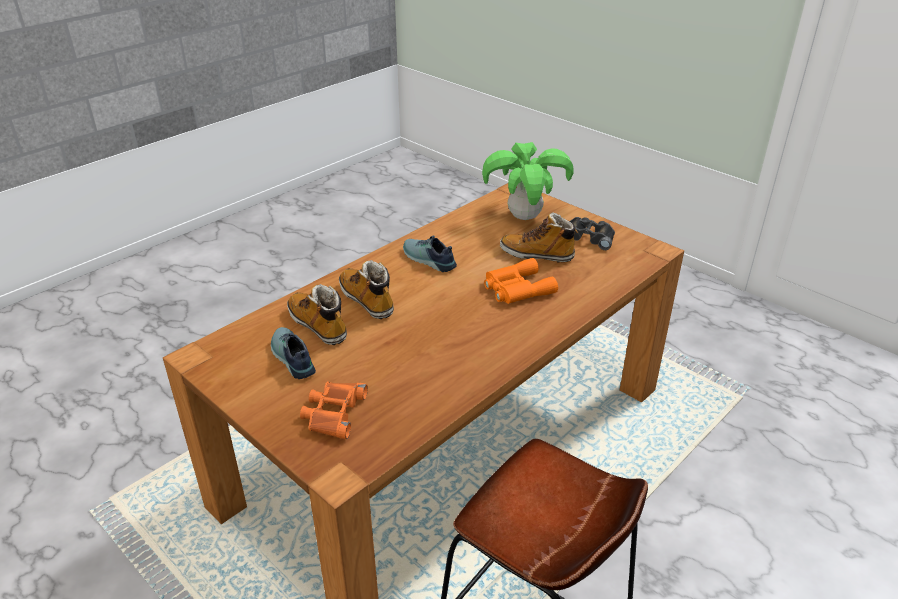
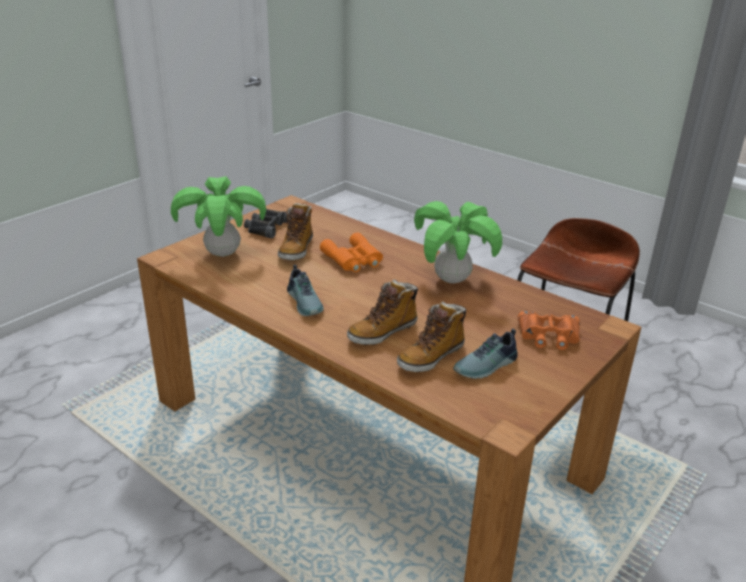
camera: 95 degrees left, 5 degrees down
shoe [403,235,457,272] -> shoe turned 60 degrees counterclockwise [287,265,324,316]
none -> potted plant [414,201,502,284]

